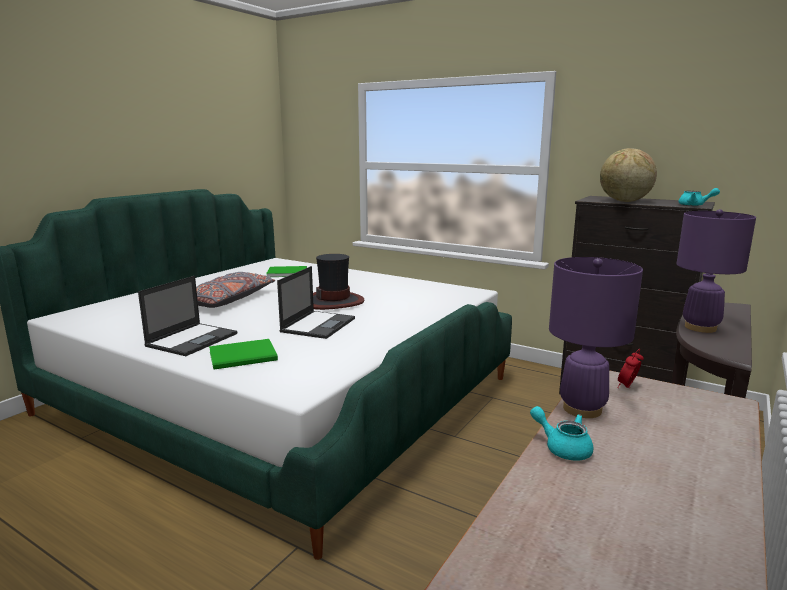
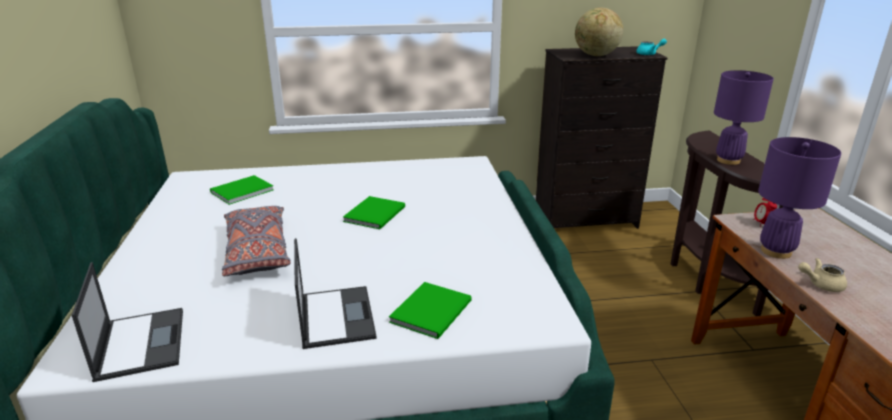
camera: 40 degrees left, 10 degrees up
laptop [277,266,355,339] -> laptop moved to [72,262,183,382]
hat [313,254,364,310] -> green book [343,196,405,229]
turquoise teapot [530,406,593,461] -> beige teapot [798,258,847,292]

